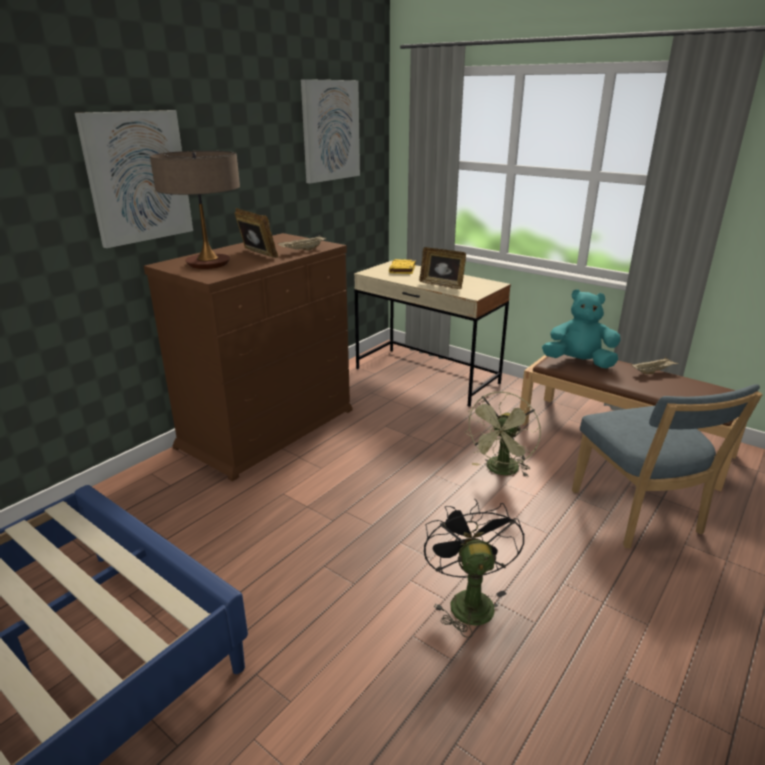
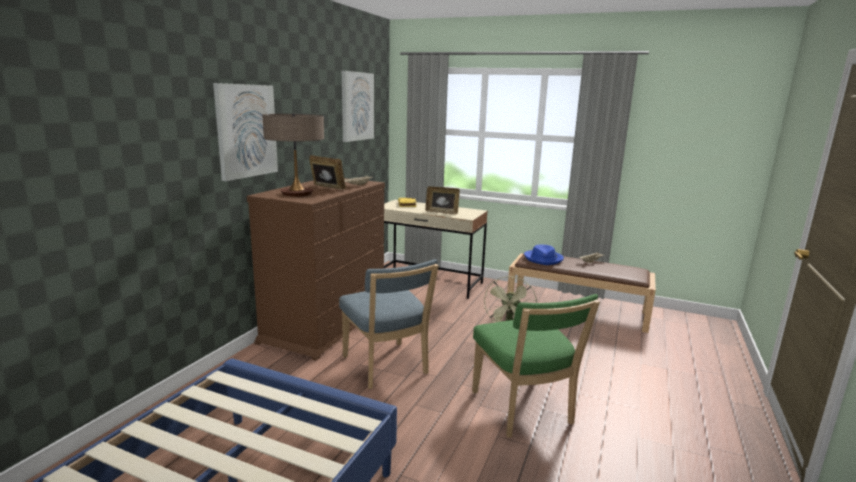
camera: 15 degrees left, 10 degrees down
black fan [424,498,525,638] -> green chair [472,294,600,438]
turquoise plush toy [542,289,621,369] -> blue hat [524,245,564,265]
blue chair [572,384,763,548] -> blue chair moved to [339,259,439,389]

